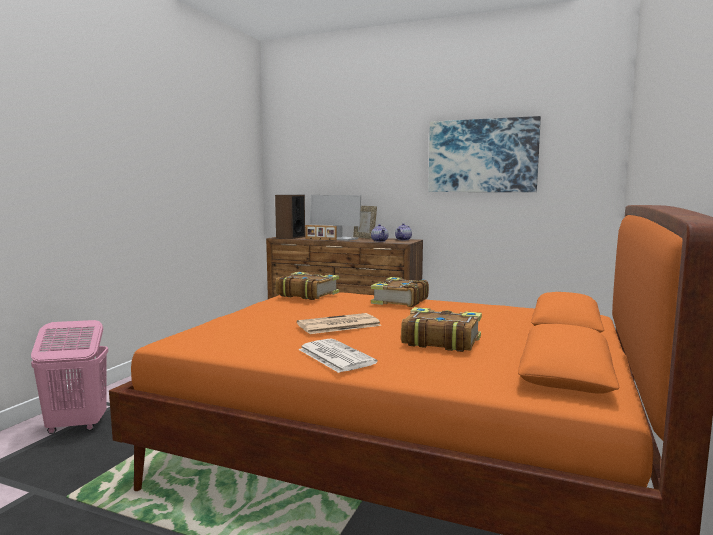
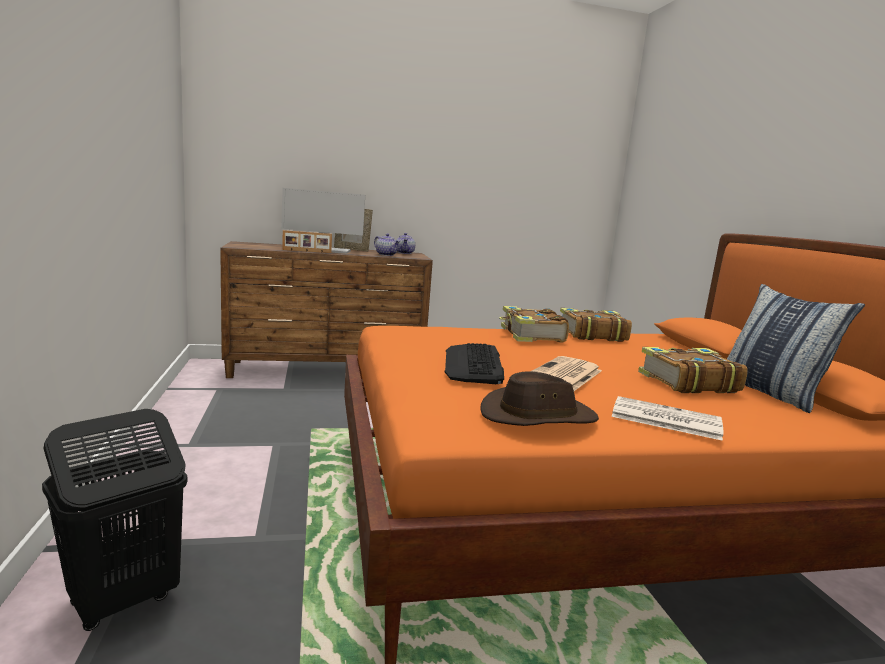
camera: 35 degrees left, 5 degrees up
pink laundry basket [31,320,108,434] -> black laundry basket [42,409,187,631]
speaker [275,195,305,239] -> none
book [276,272,339,300] -> book moved to [560,308,632,342]
picture [428,116,541,192] -> none
none -> keyboard [445,343,504,384]
none -> brown hat [480,371,599,426]
none -> pillow [727,284,865,413]

